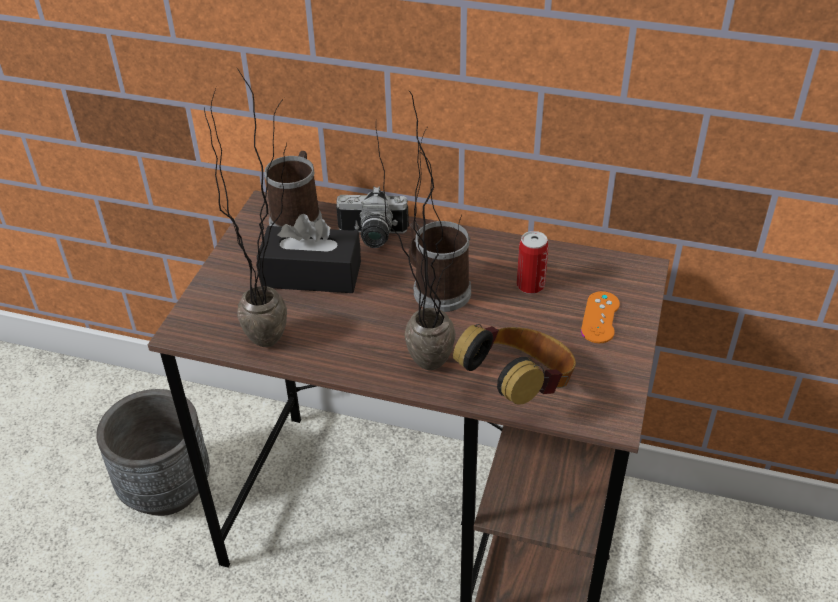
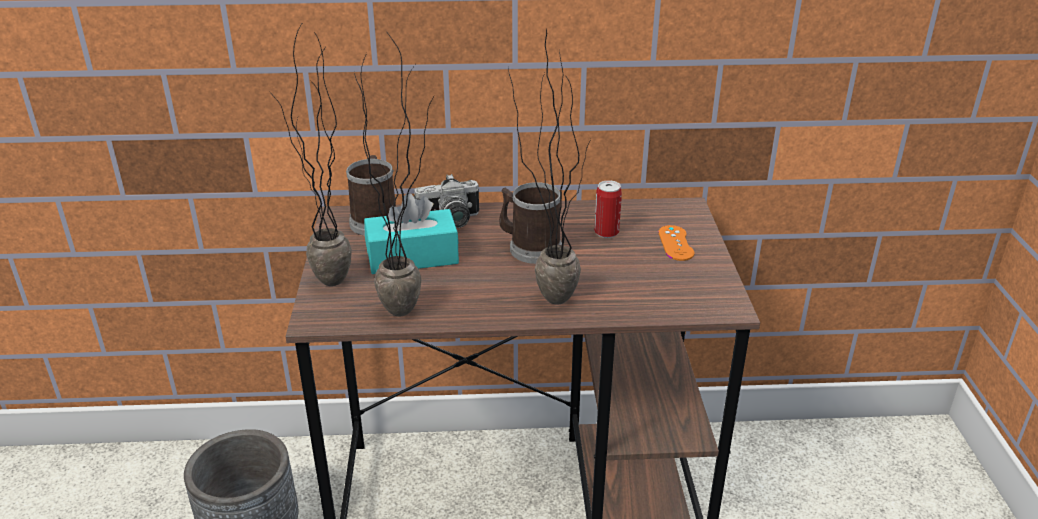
camera: 20 degrees left, 10 degrees down
black tissue box [257,214,361,293] -> turquoise tissue box [364,193,459,274]
headphones [453,324,576,405] -> none
none -> potted plant [269,24,352,286]

